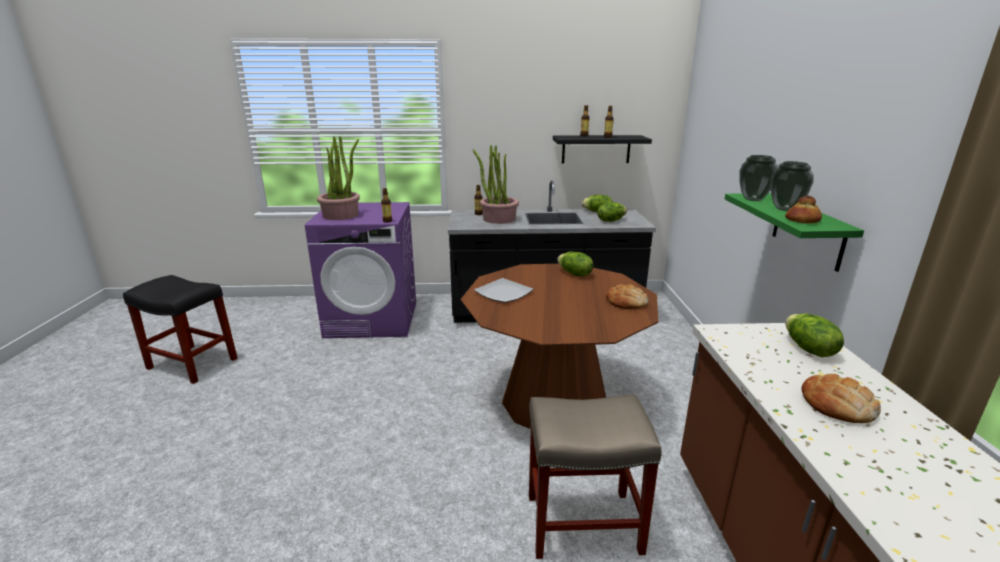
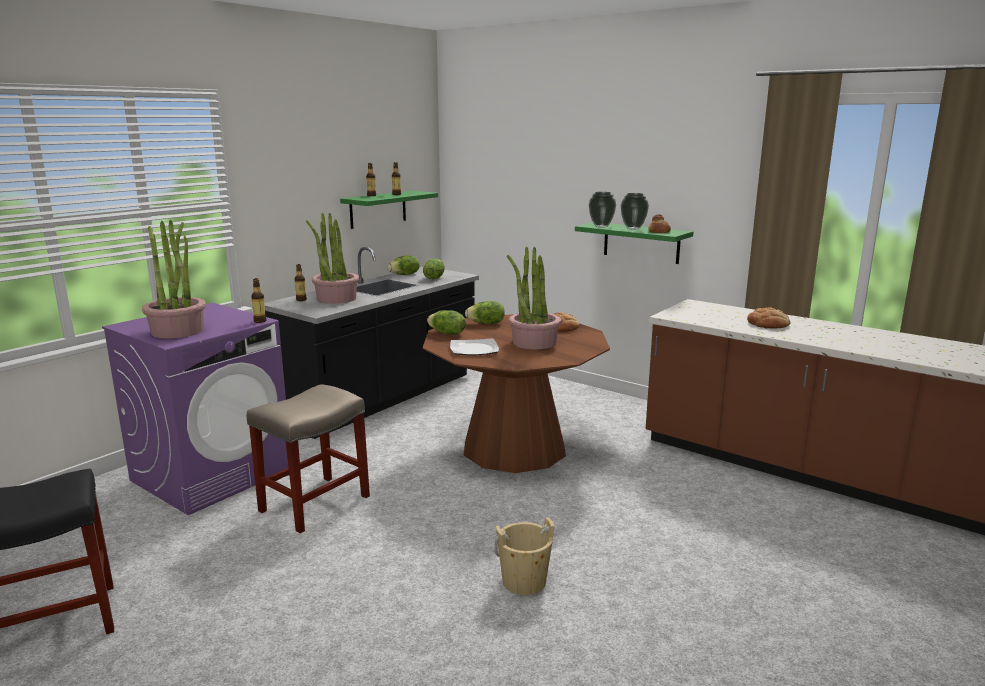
camera: 50 degrees left, 5 degrees down
beige stool [529,395,662,559] -> beige stool moved to [247,384,370,533]
black shelf [553,135,652,164] -> green shelf [340,191,438,229]
lettuce [785,313,844,357] -> lettuce moved to [427,310,466,335]
none -> beige bucket [495,517,555,595]
none -> potted plant [507,247,561,349]

